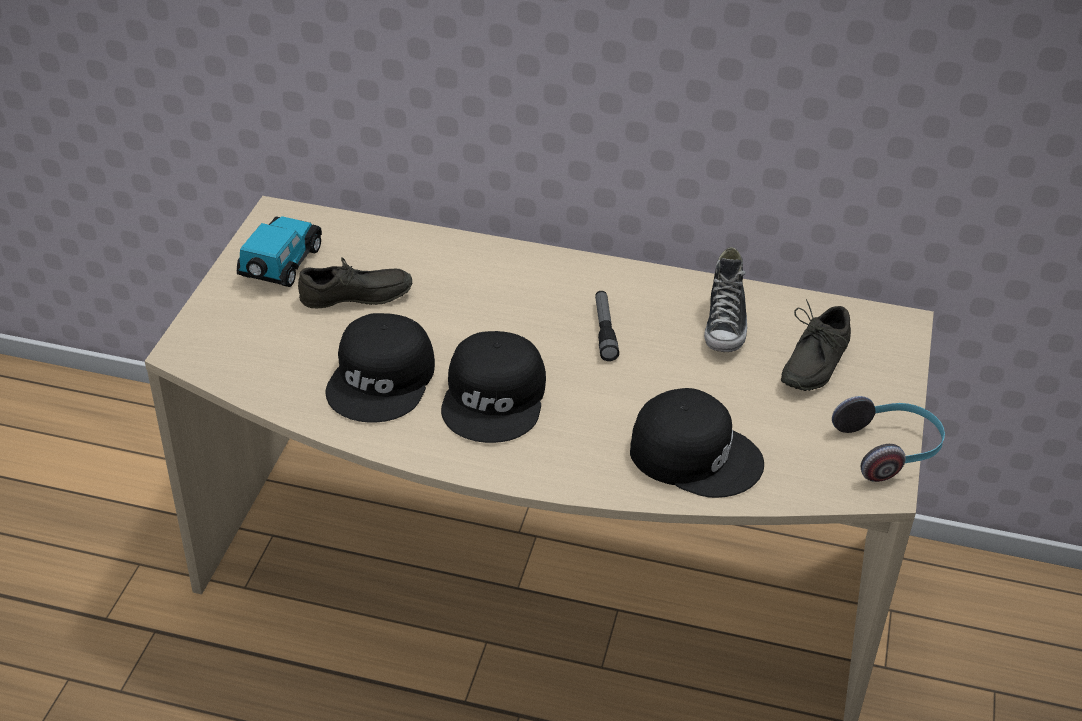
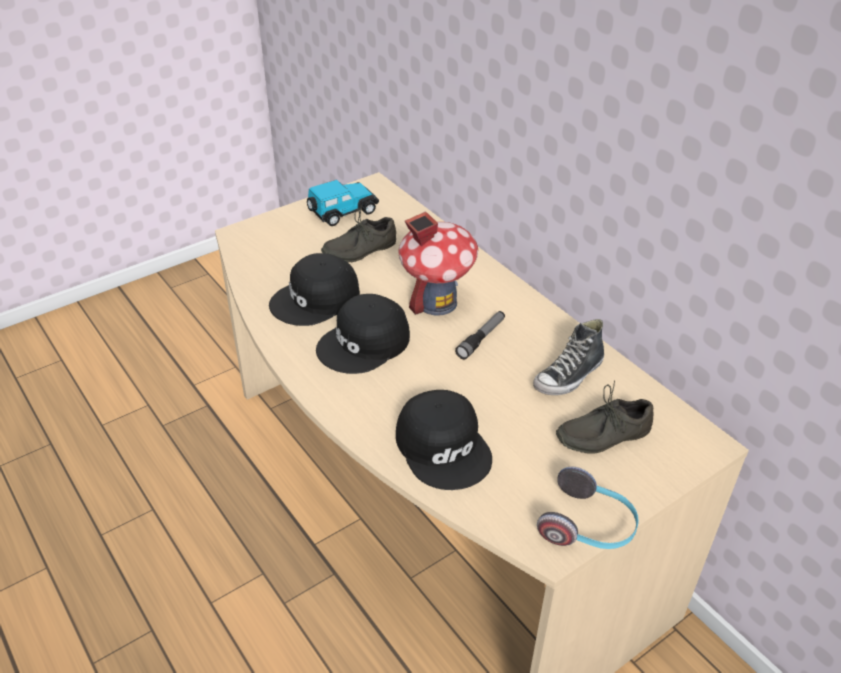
camera: 40 degrees right, 0 degrees up
grey shoe [298,257,412,308] -> grey shoe turned 120 degrees clockwise [321,208,396,263]
none -> toy house [399,211,478,315]

